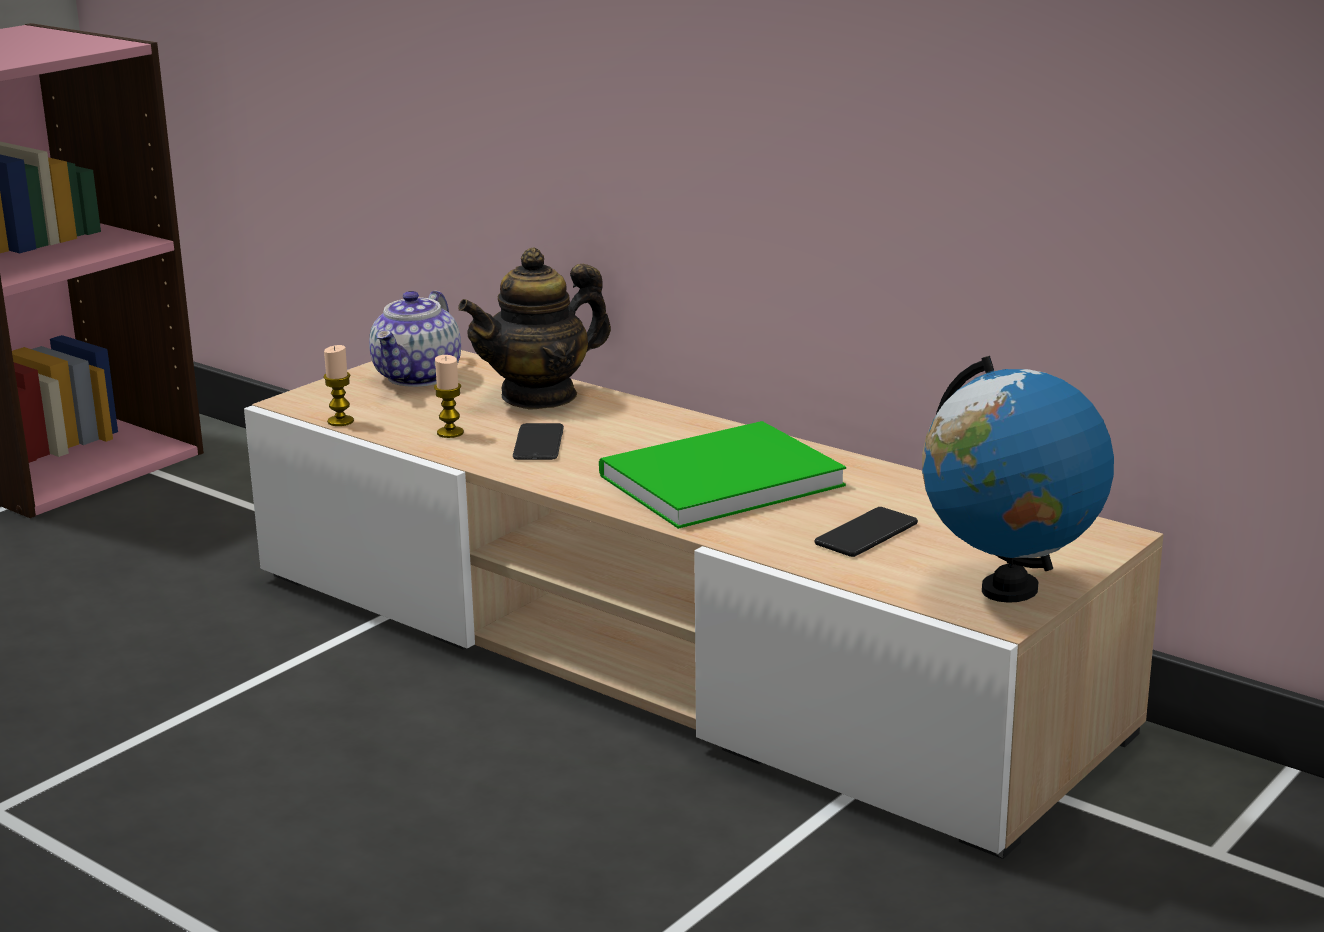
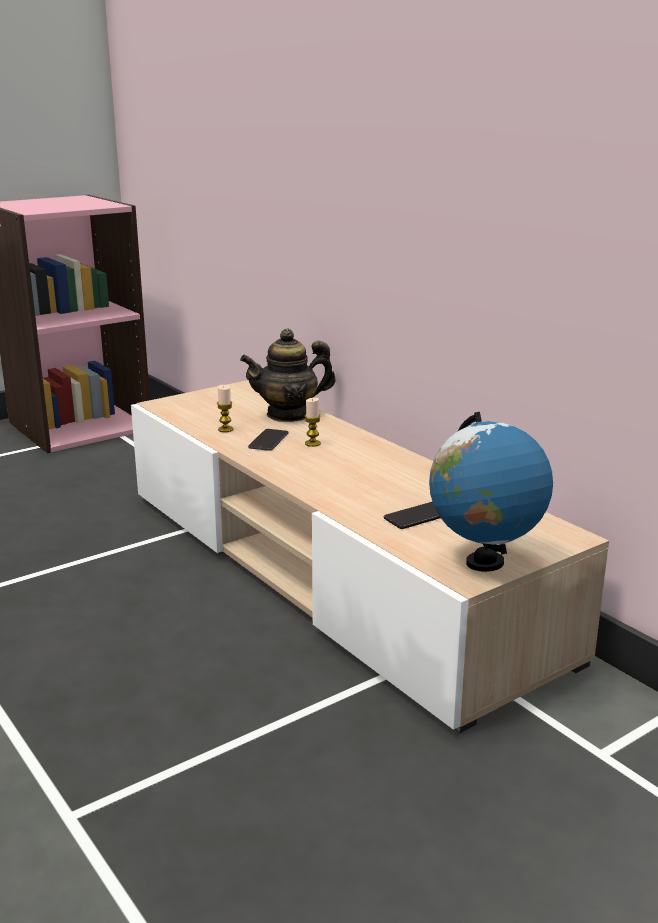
camera: 15 degrees right, 0 degrees up
candle [323,345,354,426] -> candle moved to [305,398,321,447]
teapot [369,291,461,387] -> none
green book [599,421,846,529] -> none

